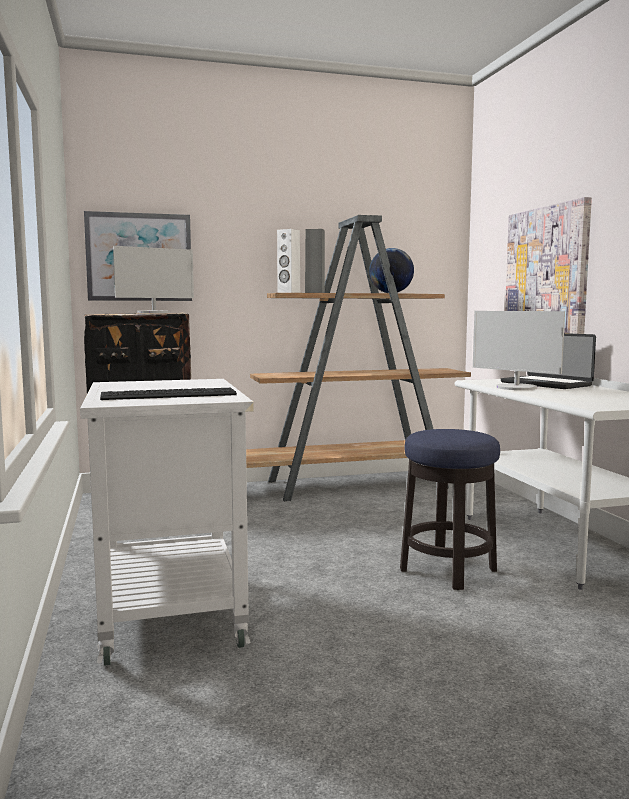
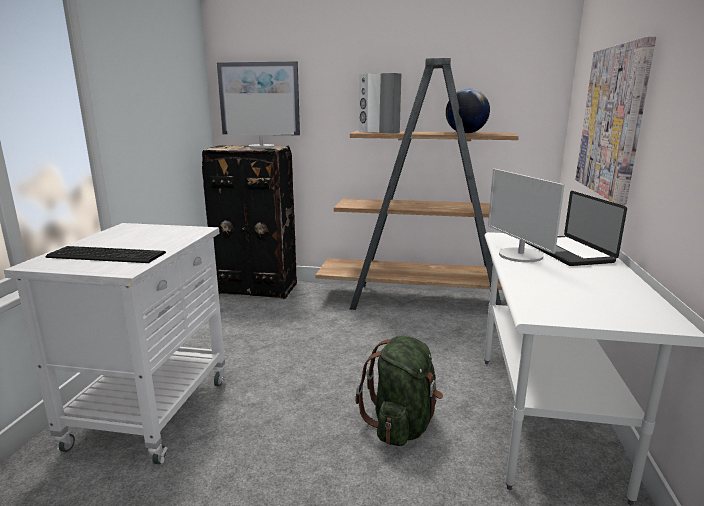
camera: 25 degrees right, 10 degrees up
stool [400,429,500,590] -> green backpack [355,336,443,446]

